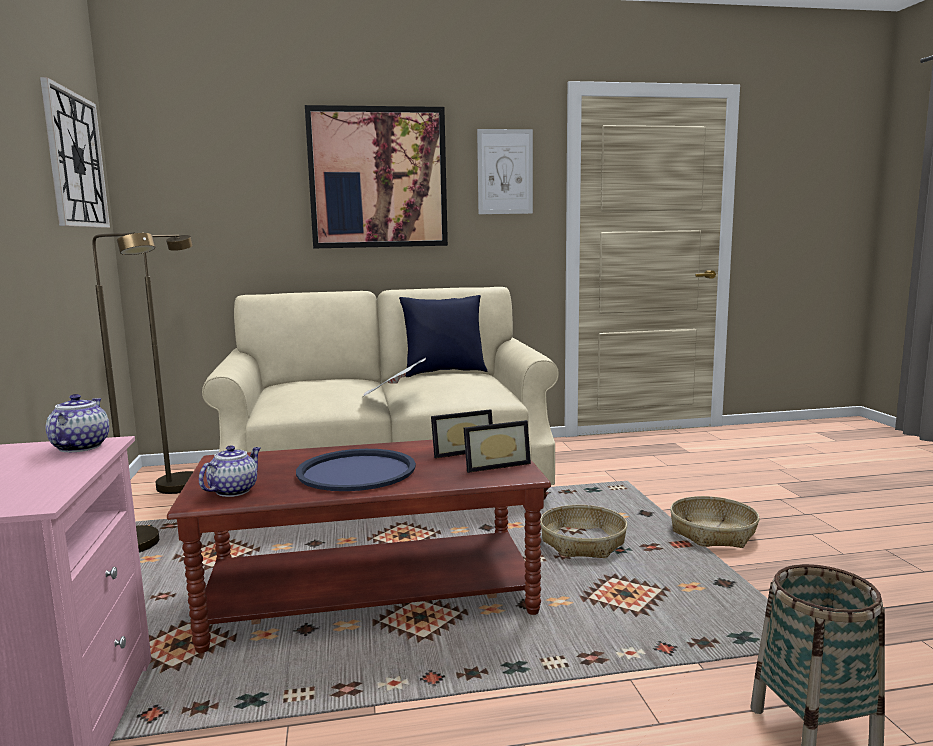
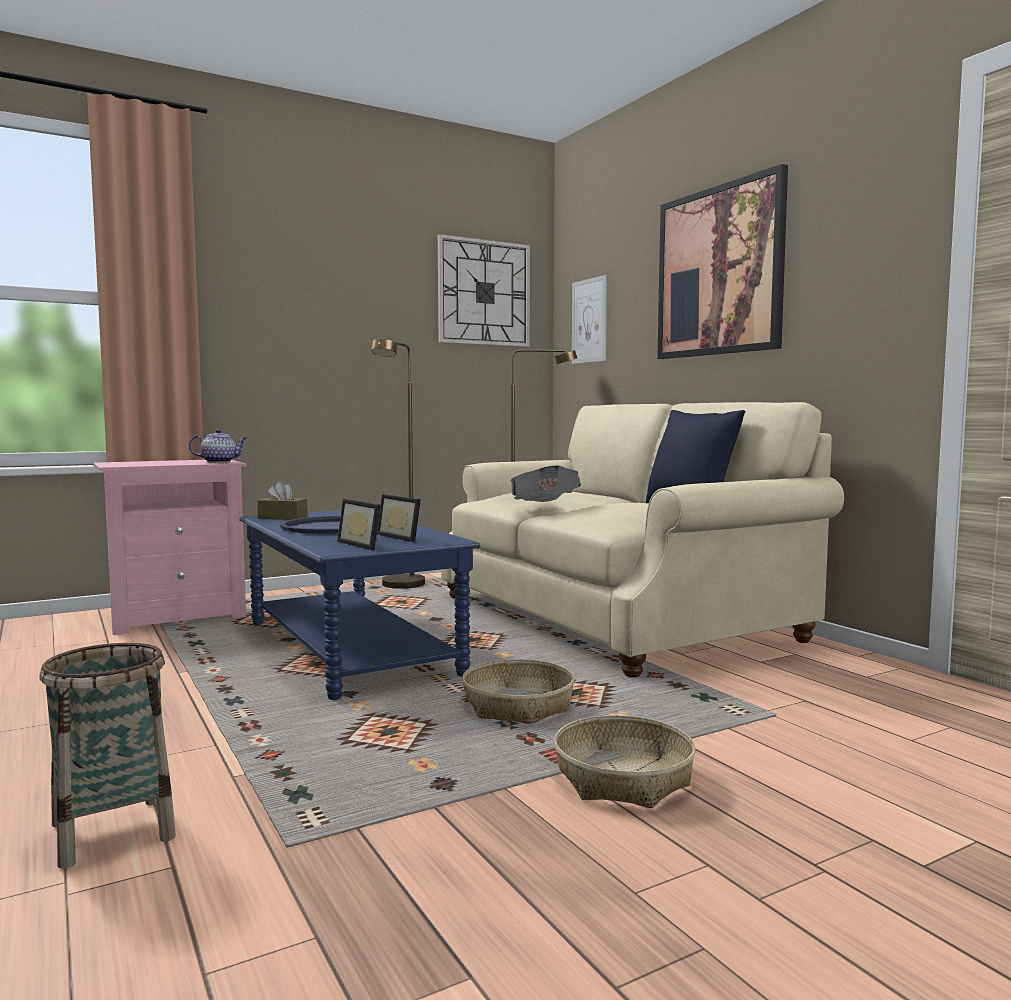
camera: 70 degrees right, 5 degrees down
brown coffee table [167,440,551,653] -> blue coffee table [239,510,480,700]
teapot [199,445,261,497] -> brown tissue box [257,481,308,520]
picture [477,129,533,214] -> picture moved to [572,275,607,364]

